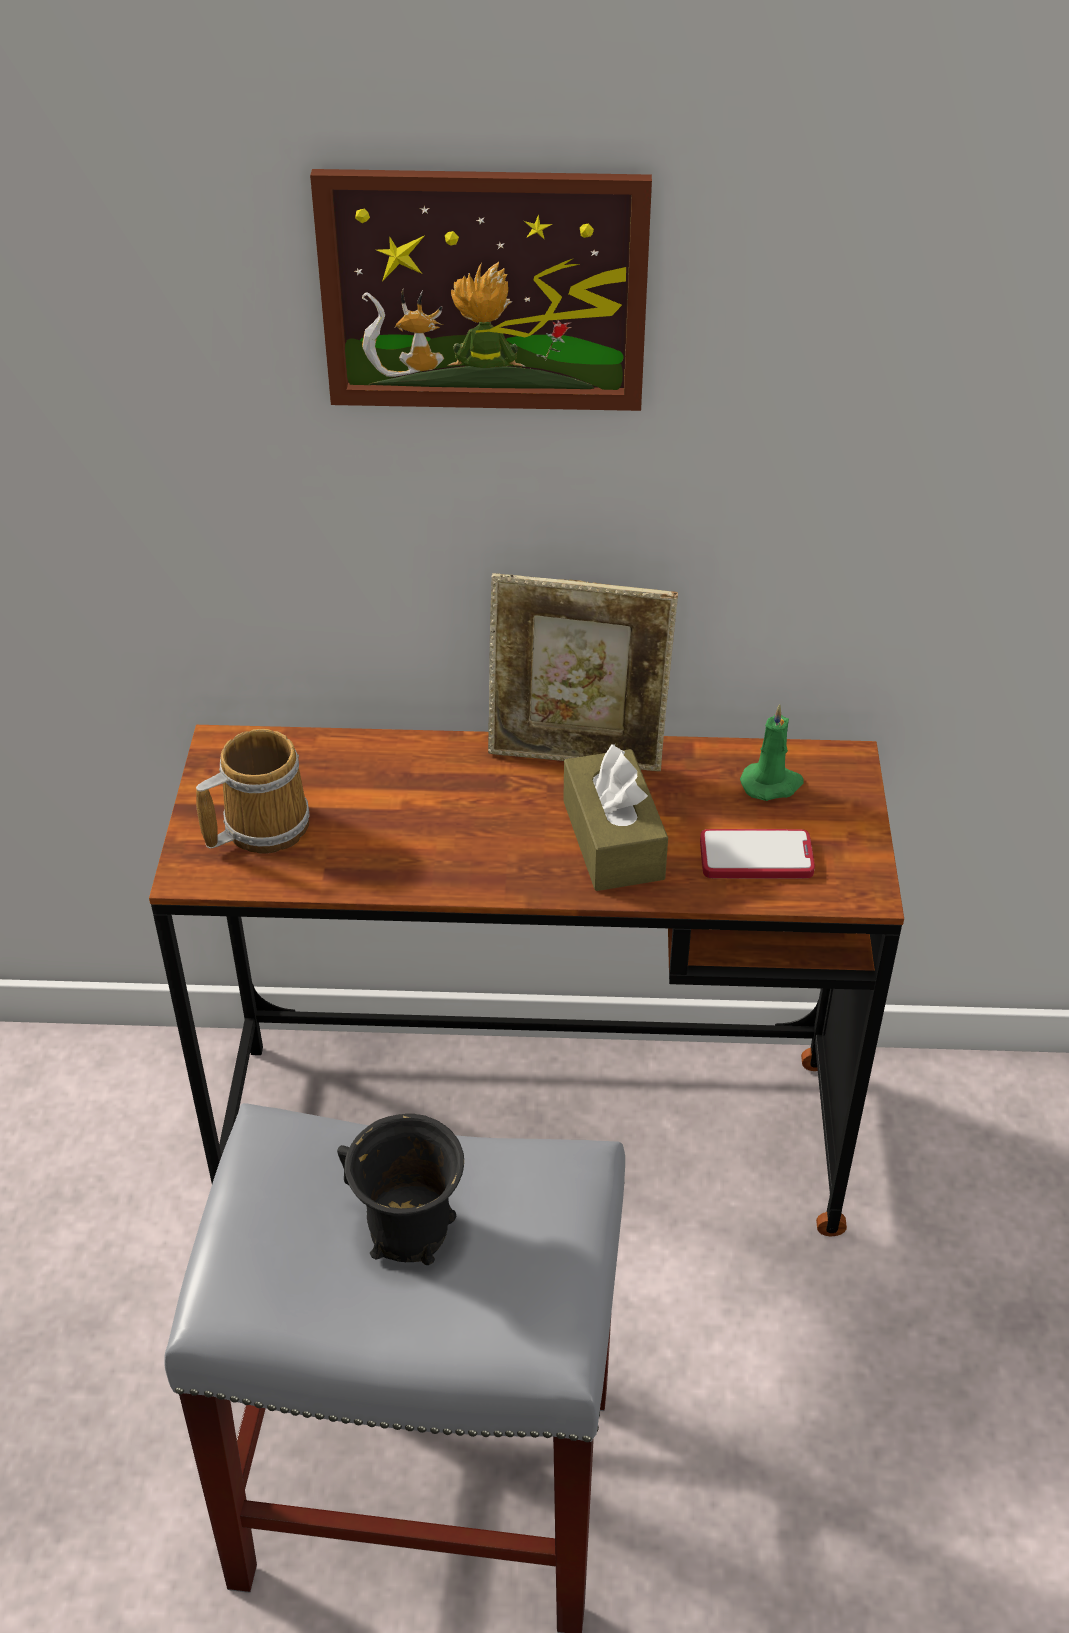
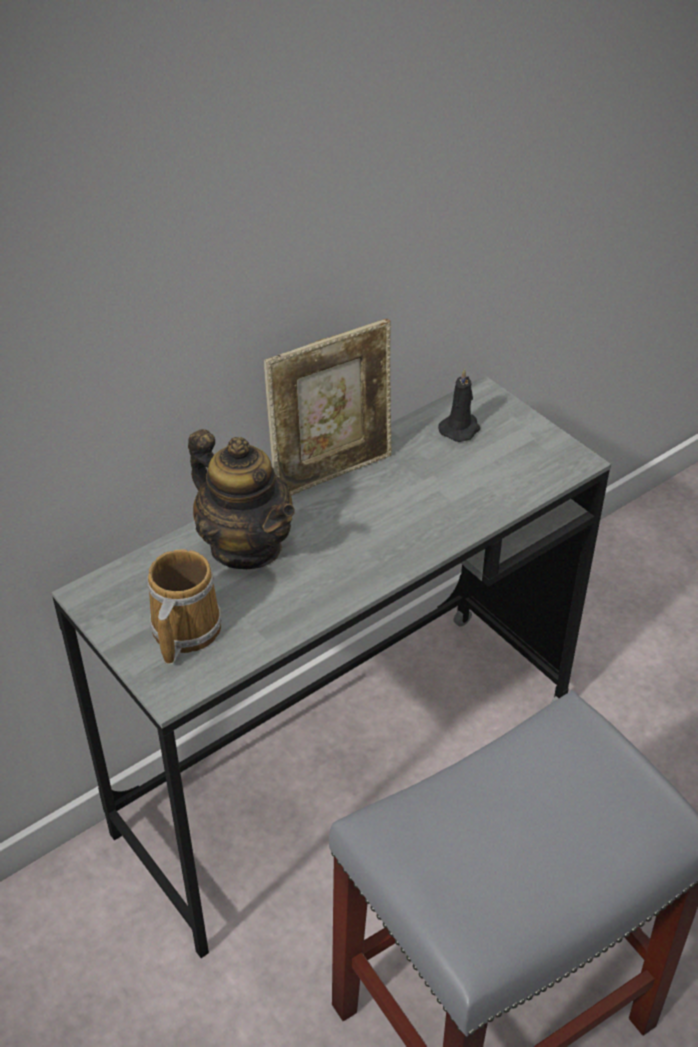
camera: 40 degrees left, 0 degrees up
brown desk [149,725,904,1236] -> grey desk [52,375,611,958]
picture [310,169,652,411] -> none
black mug [337,1114,464,1265] -> none
brown tissue box [563,744,668,891] -> none
phone [700,829,815,879] -> none
green candle [740,704,804,801] -> black candle [438,368,480,442]
none -> teapot [188,429,295,569]

